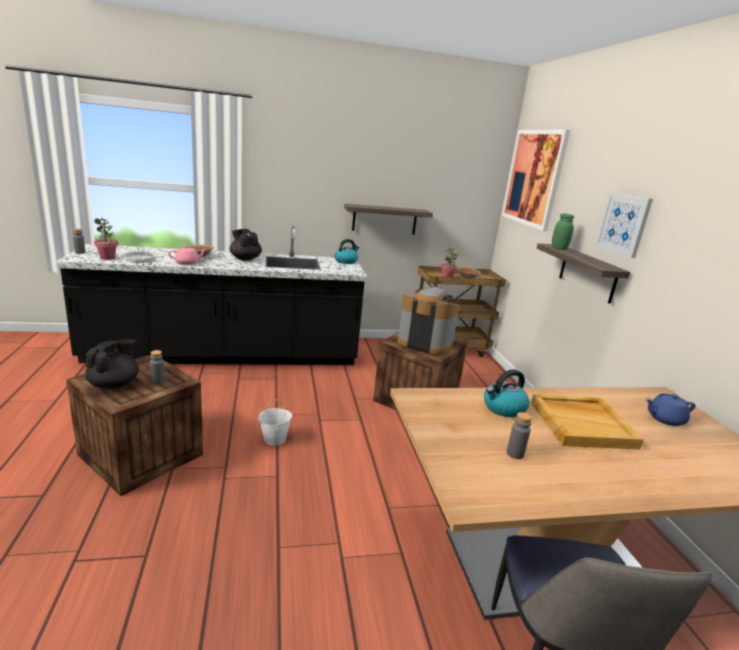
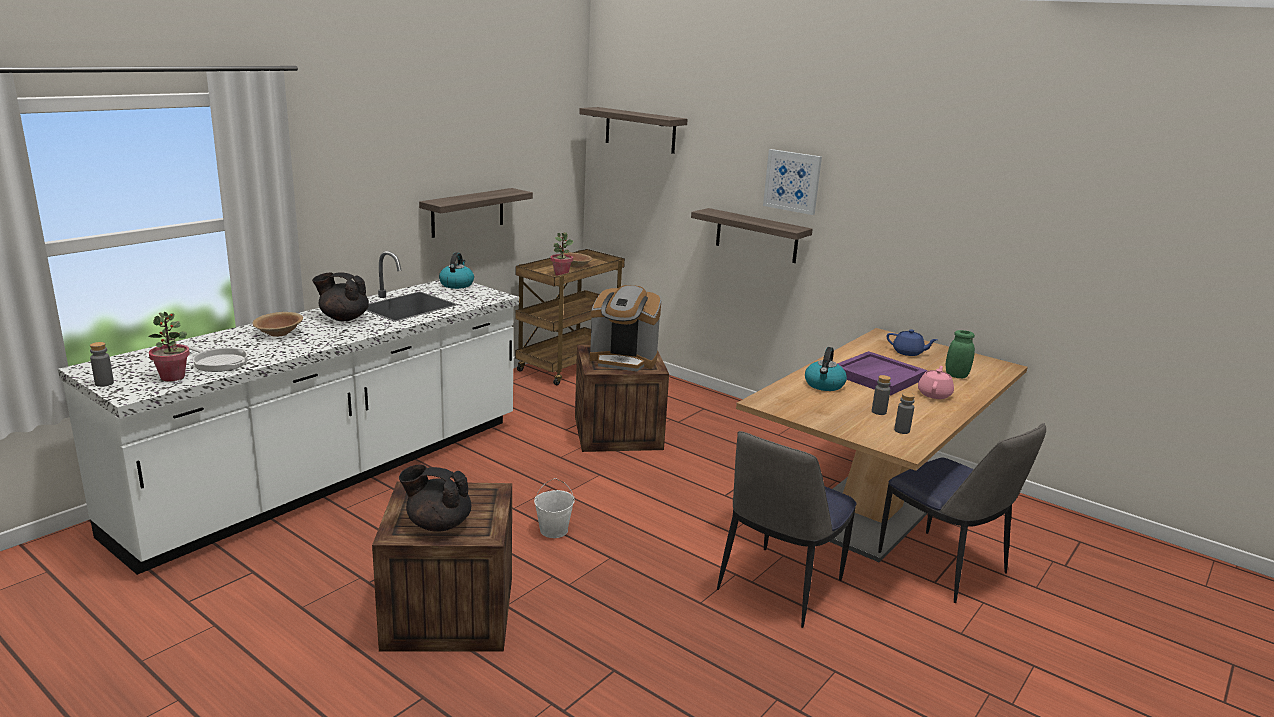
camera: 40 degrees left, 0 degrees up
black counter [56,225,367,365] -> white counter [58,251,519,575]
black teapot [85,339,139,389] -> black teapot turned 60 degrees counterclockwise [399,465,471,532]
grey bottle [150,350,165,384] -> grey bottle moved to [894,392,915,434]
pink teapot [168,245,207,265] -> pink teapot moved to [918,366,954,399]
coffee machine [398,287,460,355] -> coffee machine turned 150 degrees counterclockwise [590,285,661,371]
picture [502,130,570,231] -> shelf [579,107,688,154]
beige tray [531,394,644,449] -> purple tray [837,351,927,395]
green jar [552,214,574,250] -> green jar moved to [946,330,975,378]
blue teapot [646,394,696,426] -> blue teapot turned 105 degrees counterclockwise [887,329,938,356]
none -> chair [717,431,856,628]

